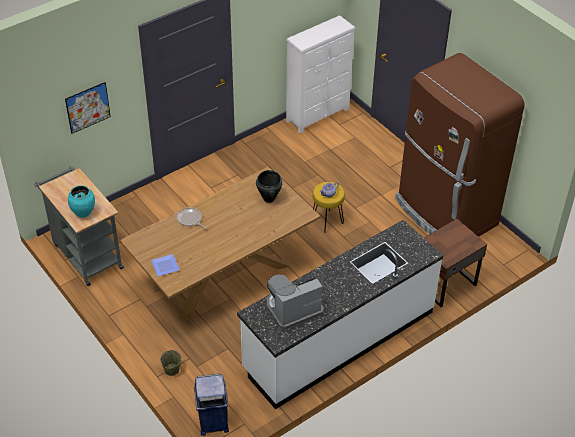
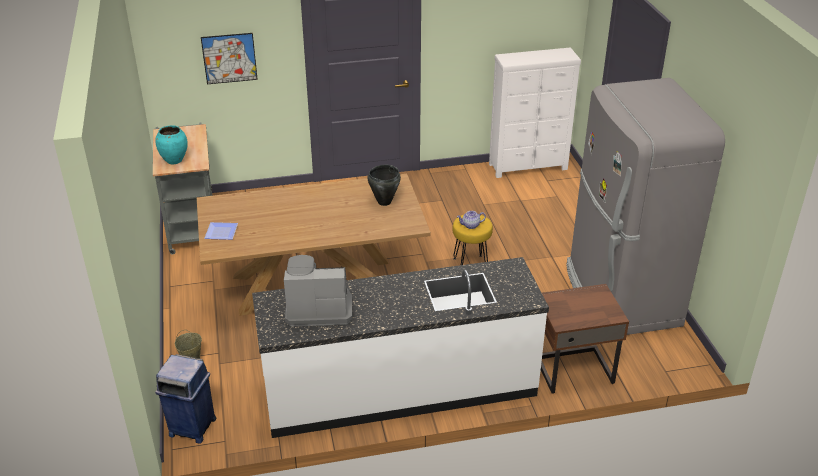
camera: 25 degrees right, 10 degrees down
frying pan [177,207,206,229] -> none
brown fridge [395,53,524,237] -> grey fridge [566,78,725,335]

